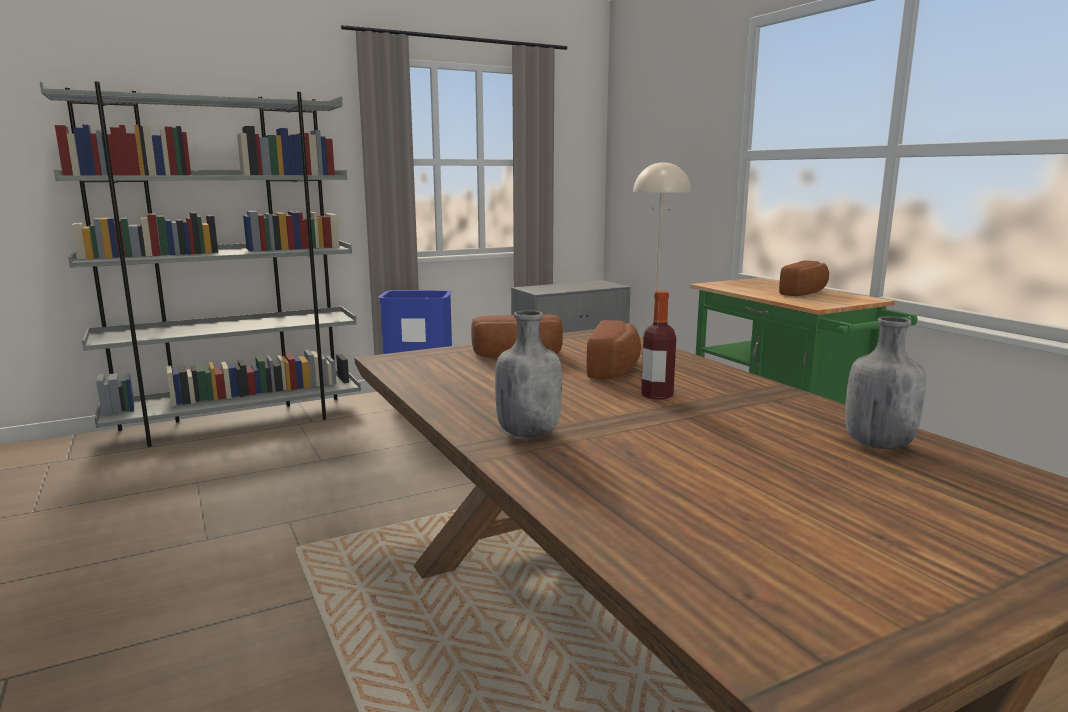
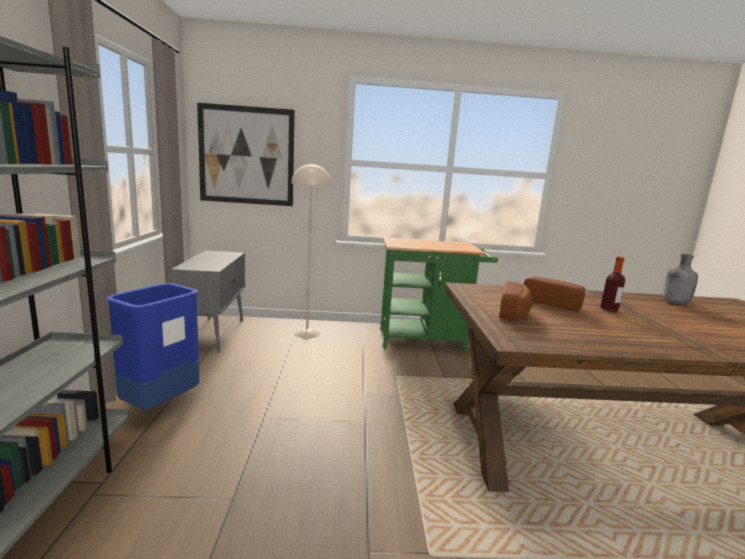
camera: 65 degrees left, 0 degrees up
grey bottle [495,310,562,437] -> none
bread [779,261,829,296] -> none
none -> picture [197,103,295,206]

